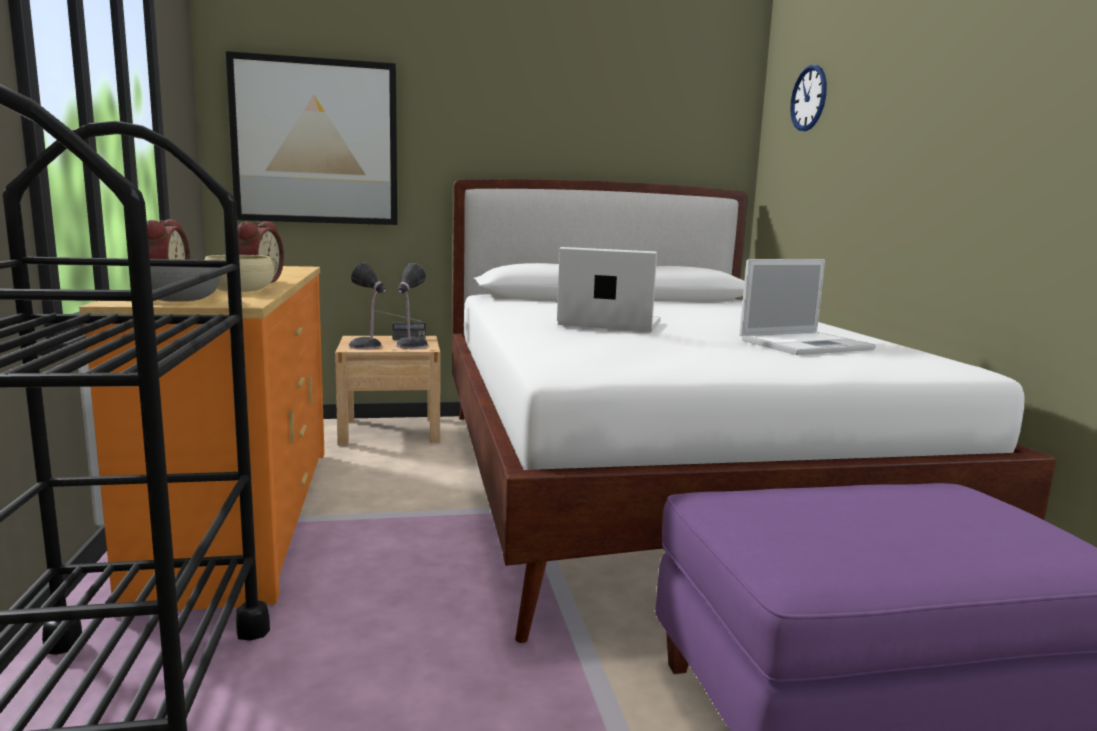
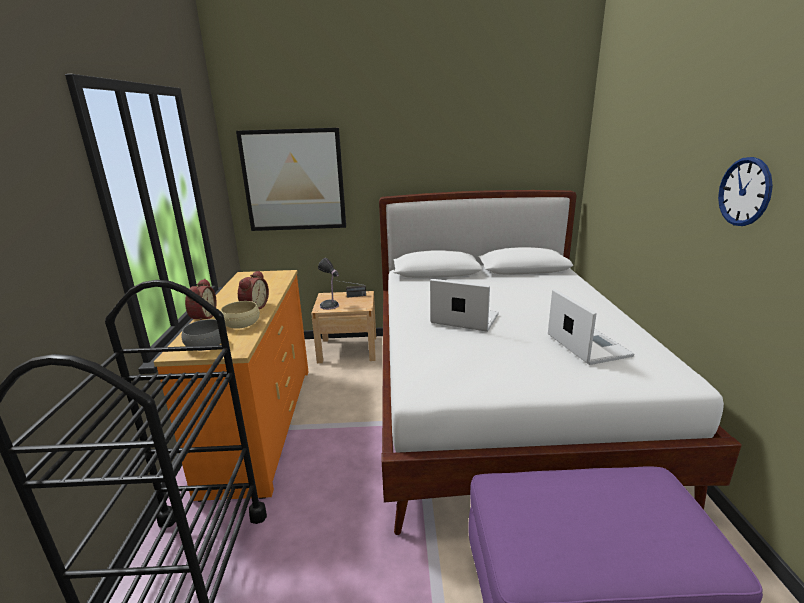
camera: 10 degrees right, 10 degrees up
table lamp [396,263,428,349] -> none
laptop [740,259,876,355] -> laptop turned 90 degrees counterclockwise [548,289,634,365]
wall clock [791,65,827,131] -> wall clock moved to [718,157,773,226]

